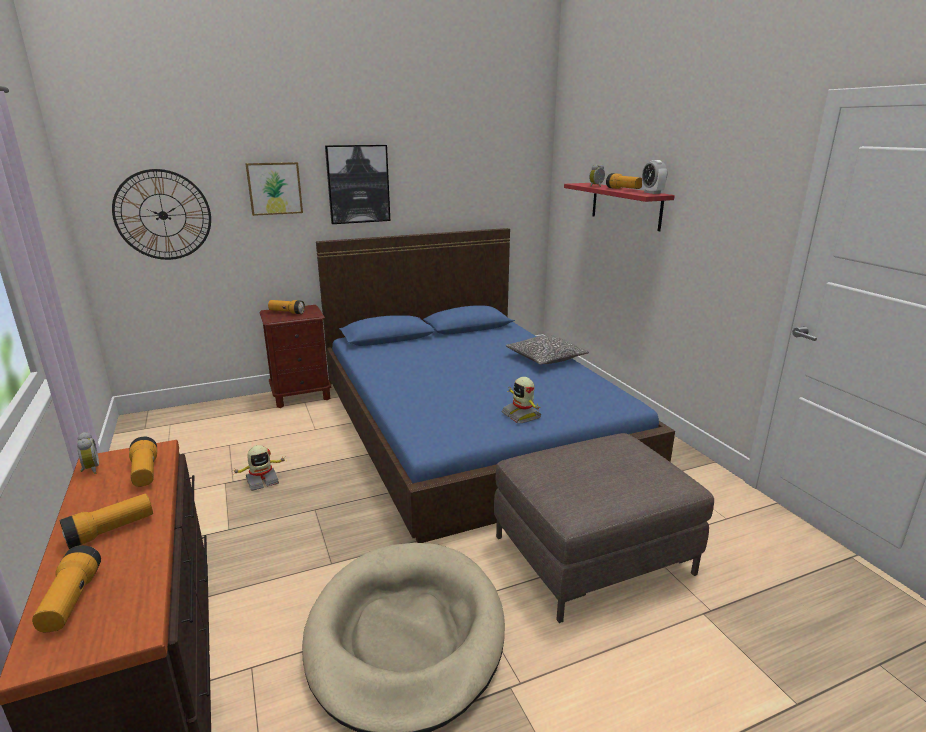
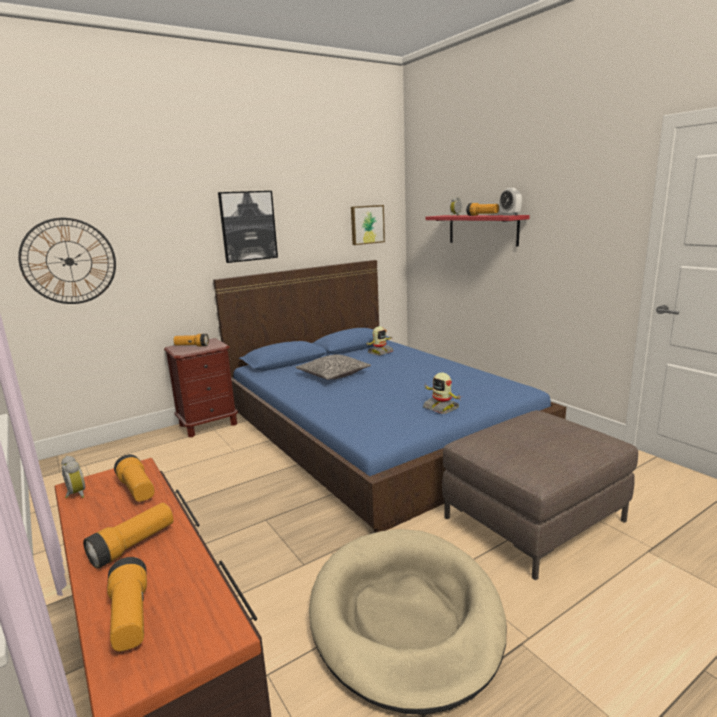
camera: 10 degrees left, 5 degrees down
toy robot [231,445,286,491] -> toy robot moved to [365,326,394,356]
picture [245,162,303,216] -> picture moved to [351,205,385,245]
pillow [506,335,589,365] -> pillow moved to [296,354,371,380]

